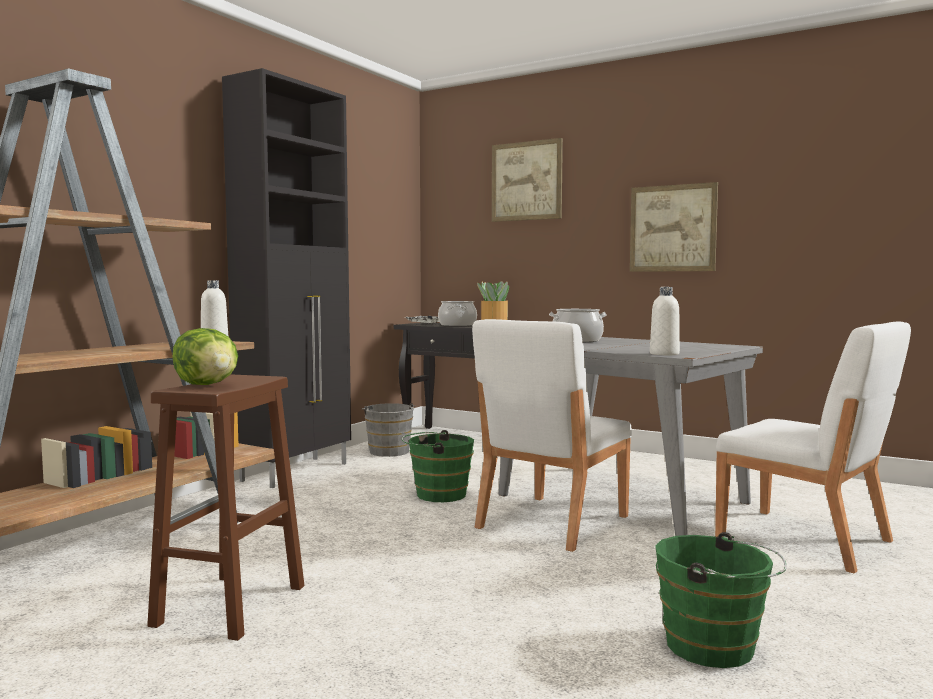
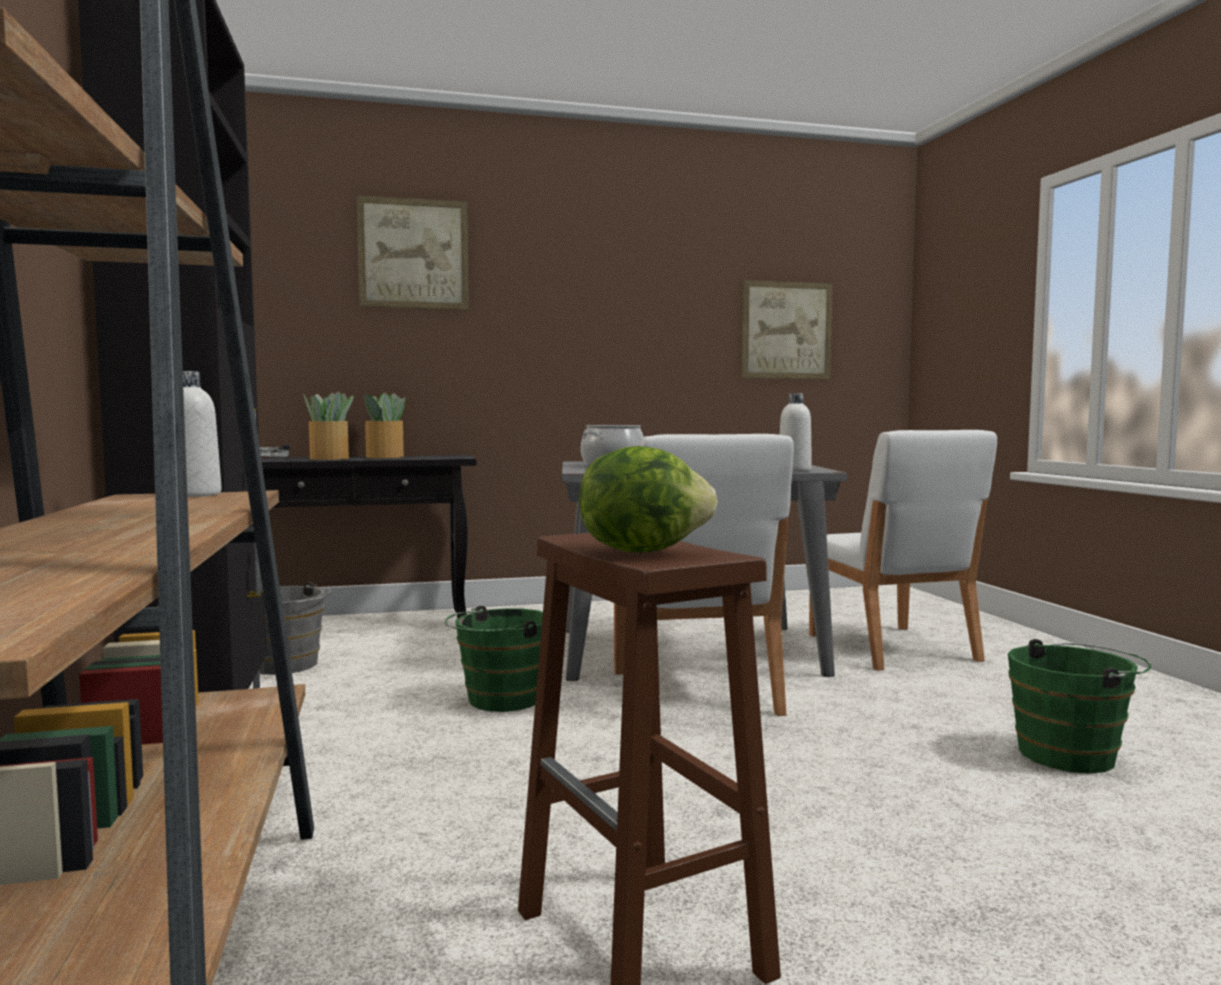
camera: 45 degrees left, 0 degrees up
cooking pot [438,301,477,326] -> potted plant [303,392,354,460]
picture [630,182,718,272] -> picture moved to [741,280,833,379]
white chair [715,322,911,573] -> white chair turned 75 degrees clockwise [809,430,997,671]

